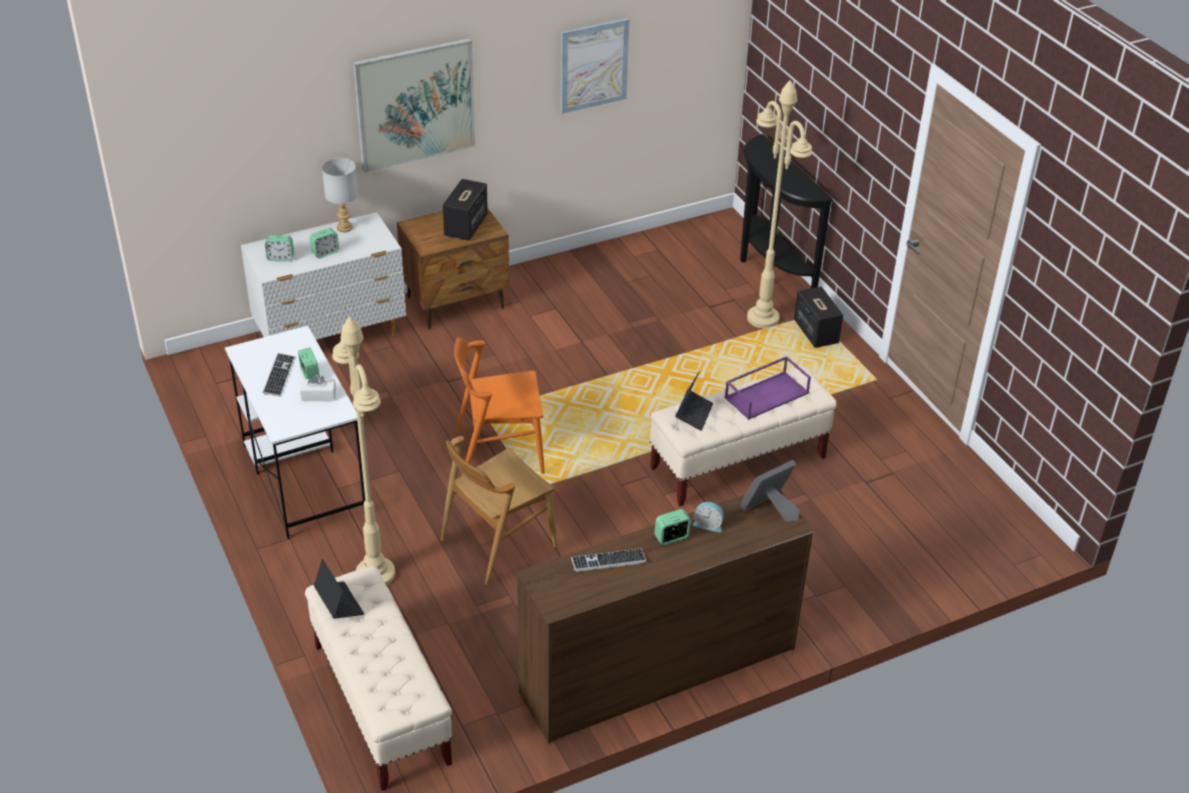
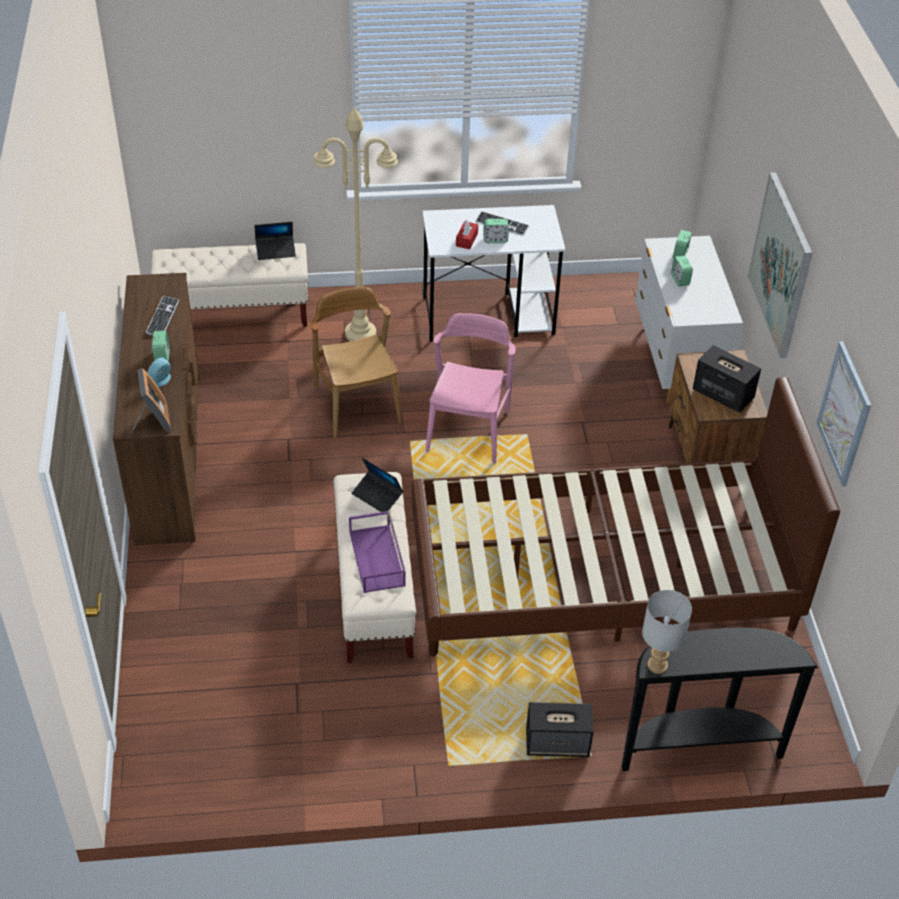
camera: 110 degrees right, 5 degrees up
white tissue box [300,375,336,401] -> red tissue box [456,220,478,249]
grey table lamp [322,158,358,232] -> grey table lamp moved to [642,590,692,674]
orange chair [454,337,545,476] -> pink chair [426,313,516,464]
beige floor lamp [747,80,812,328] -> none
none -> brown bed [412,377,840,656]

